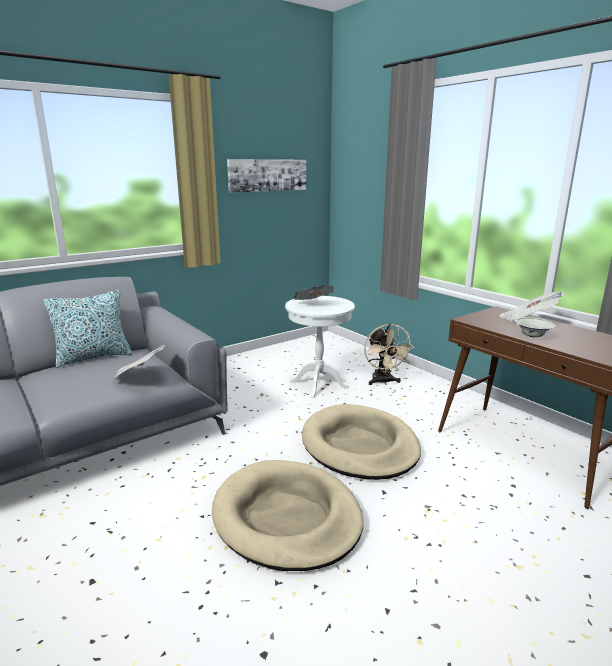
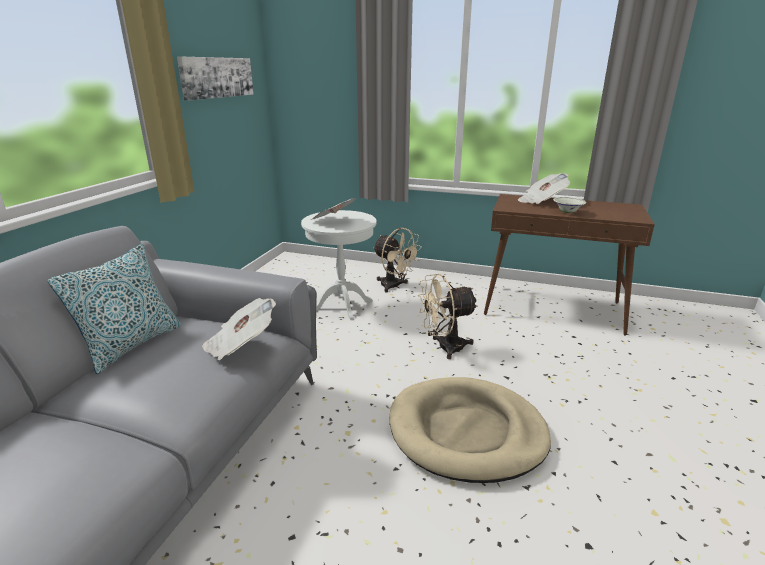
camera: 35 degrees left, 5 degrees up
beige dog bed [302,404,421,480] -> beige fan [418,274,478,359]

